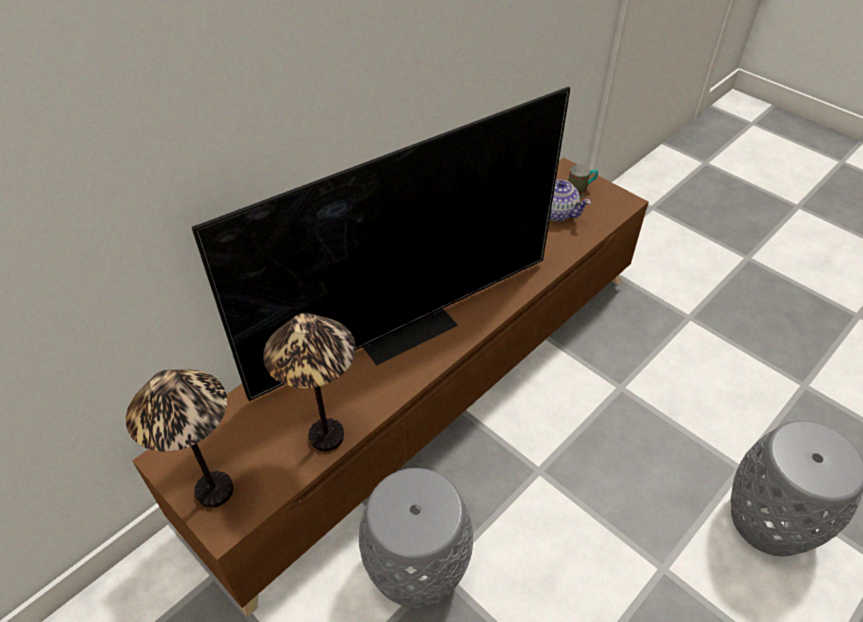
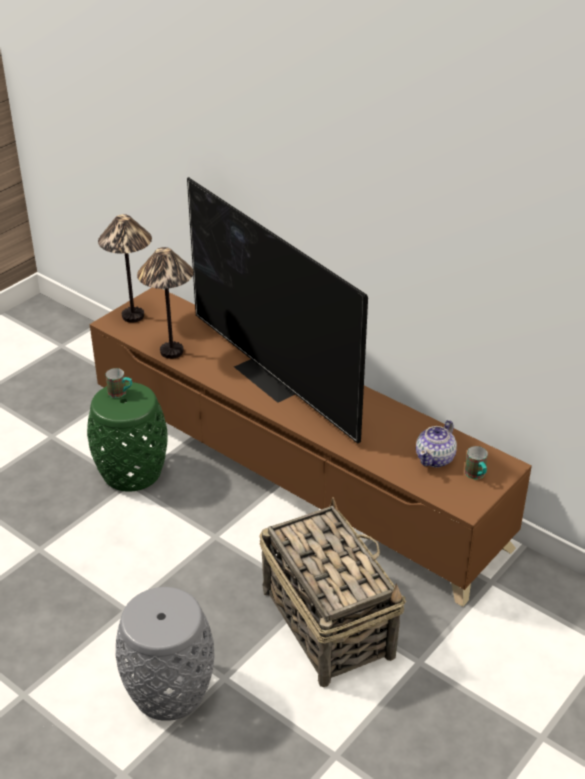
camera: 85 degrees right, 10 degrees down
grey stool [359,468,473,608] -> green stool [87,382,168,492]
none -> mug [106,368,132,398]
none -> basket [260,497,406,687]

